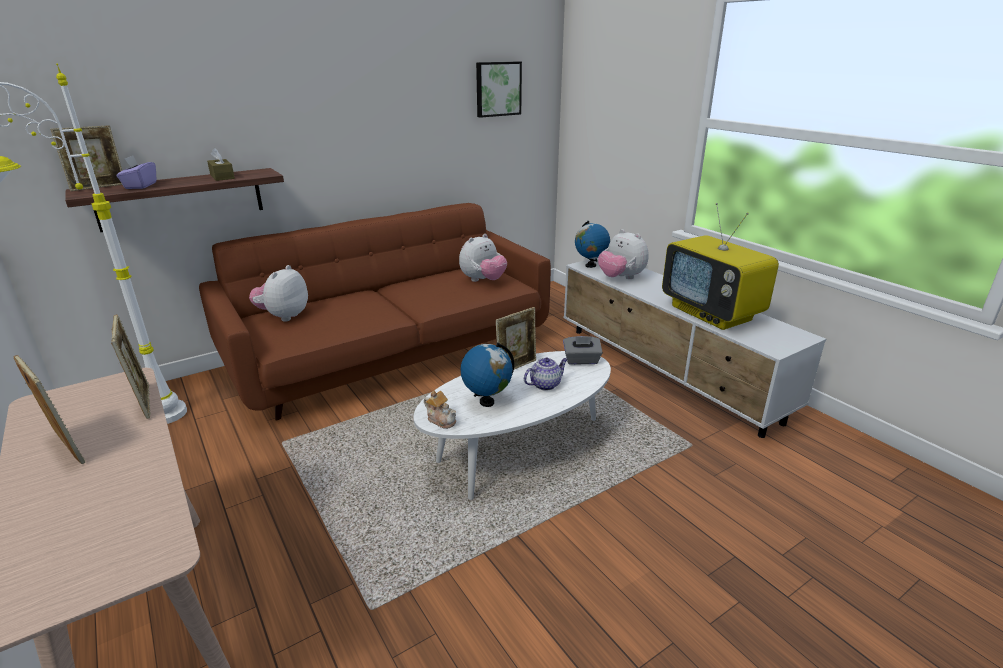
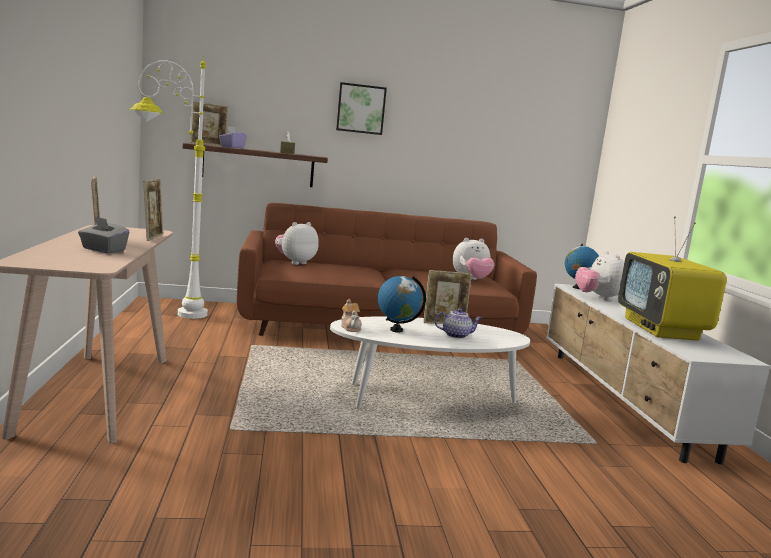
camera: 25 degrees right, 15 degrees down
picture [476,62,522,118] -> picture moved to [336,82,387,135]
grey tissue box [563,336,603,365] -> grey tissue box moved to [78,216,129,253]

